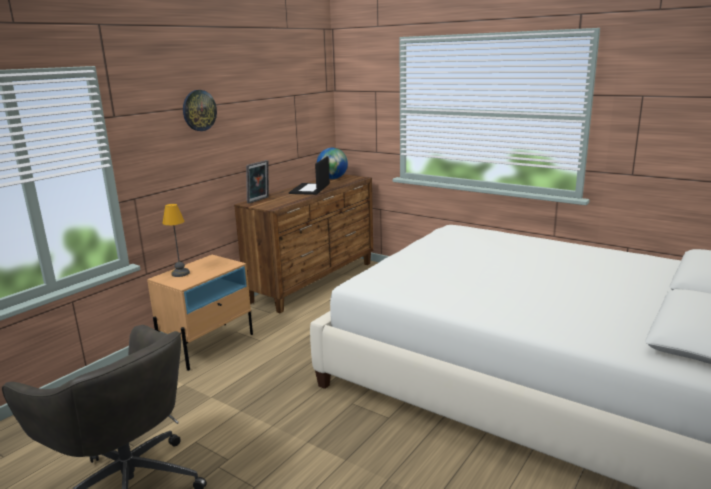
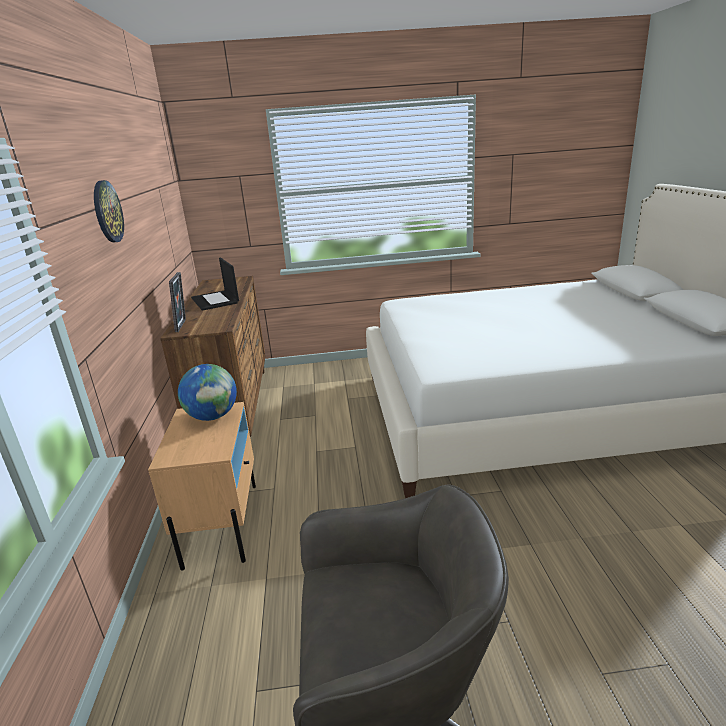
camera: 40 degrees left, 5 degrees up
table lamp [162,204,190,277] -> none
globe [317,148,348,179] -> globe moved to [178,364,237,421]

